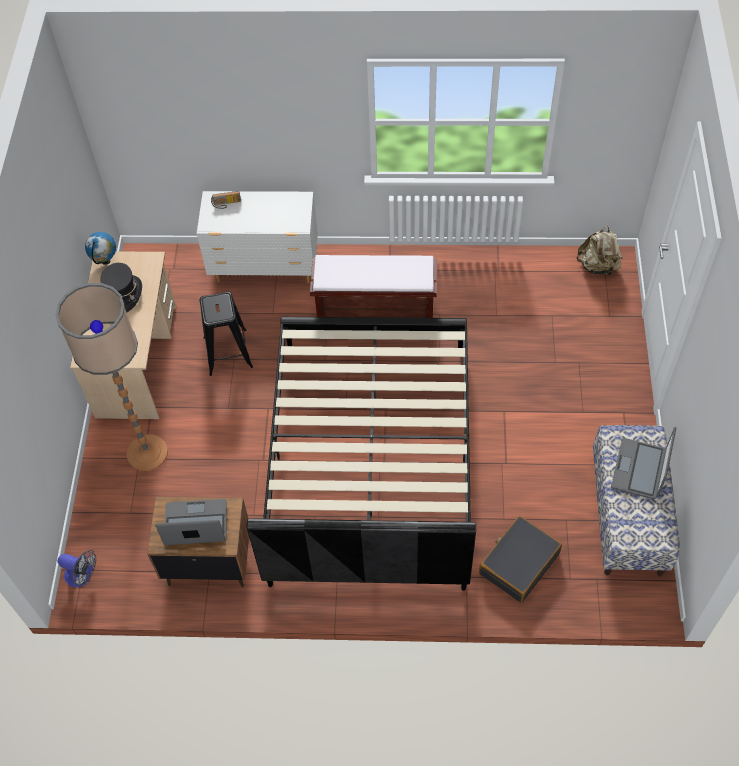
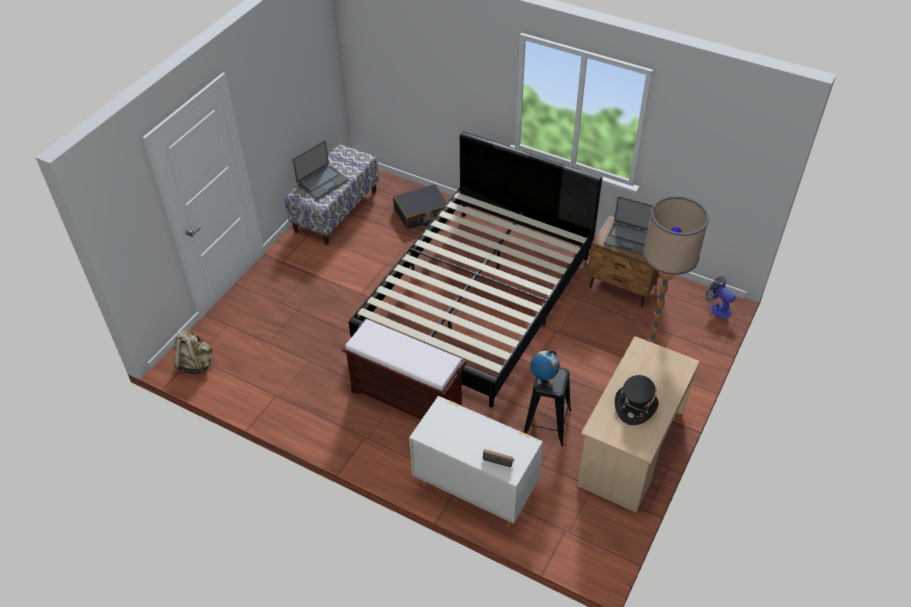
camera: 155 degrees left, 10 degrees down
globe [85,232,116,265] -> globe moved to [530,351,560,382]

